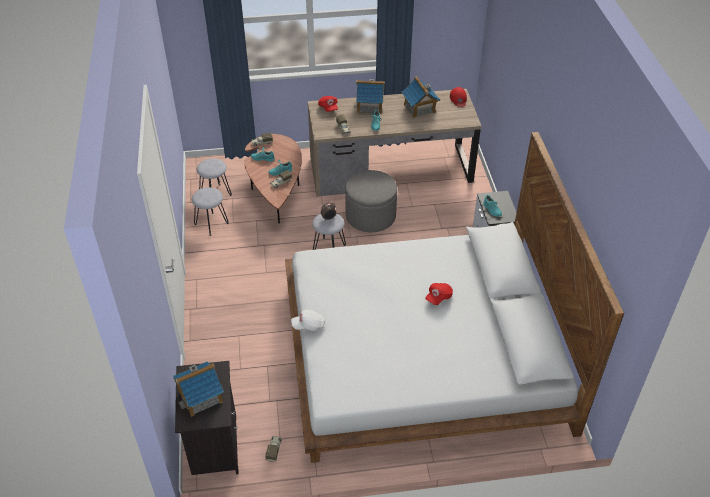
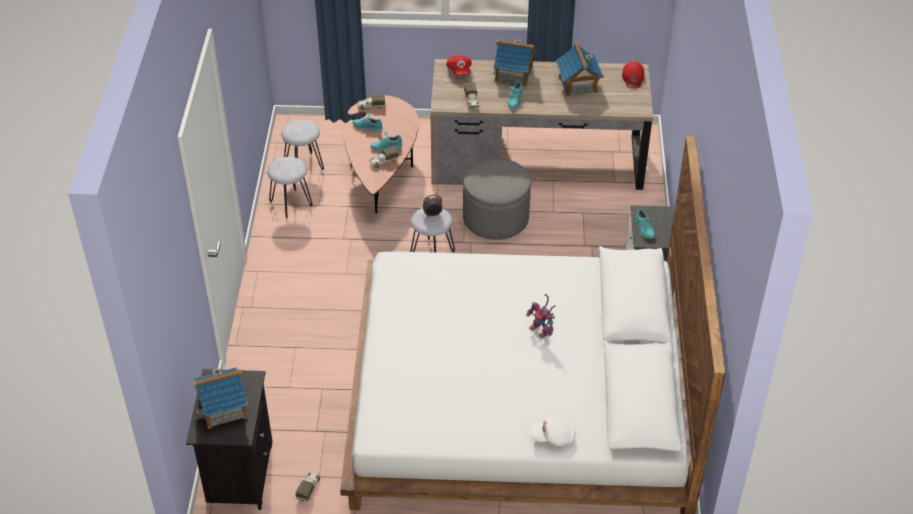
camera: 10 degrees right, 0 degrees up
white cap [291,310,325,331] -> white cap moved to [531,416,576,446]
red cap [426,283,453,305] -> toy robot [526,294,556,339]

